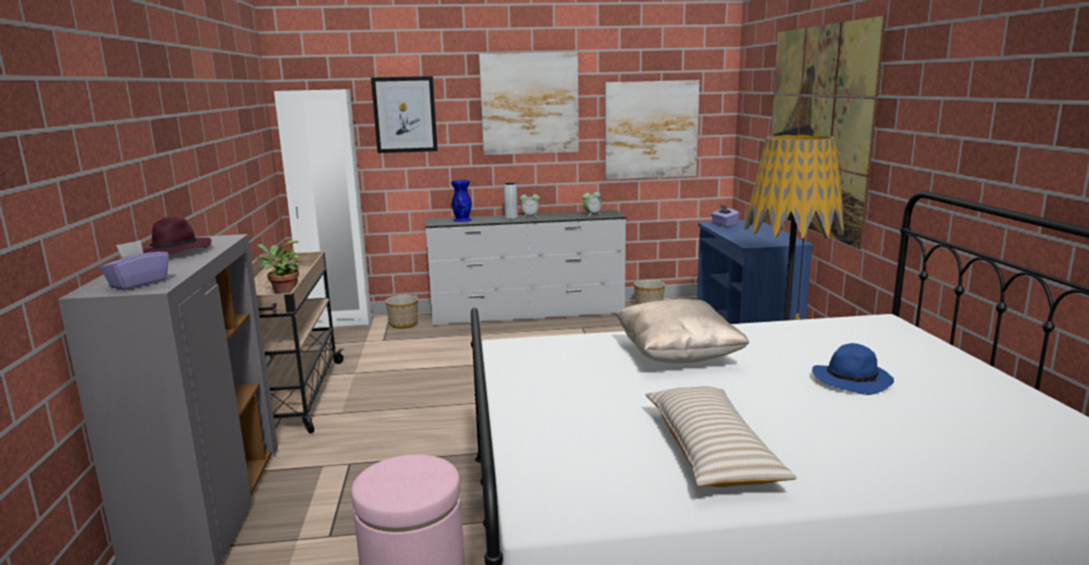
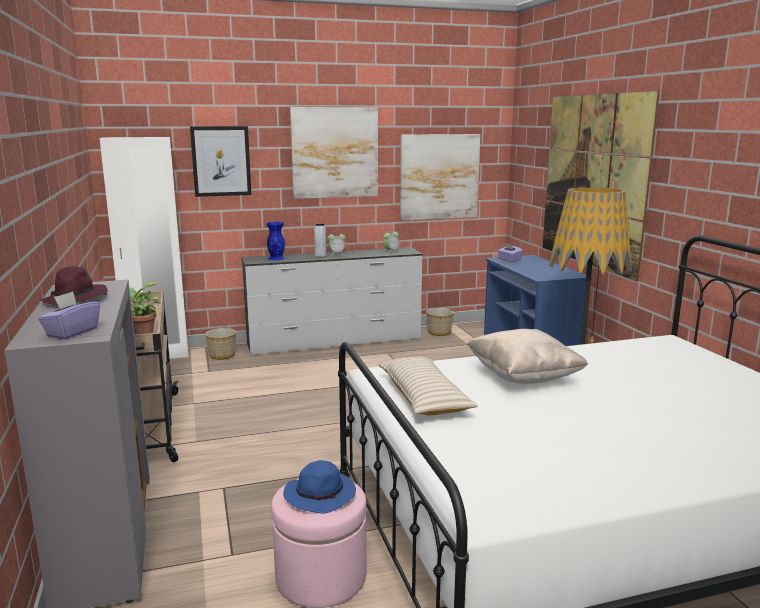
camera: 10 degrees left, 0 degrees up
beige pillow [645,386,797,487] -> beige pillow moved to [378,356,478,415]
blue hat [812,343,894,395] -> blue hat moved to [283,460,356,514]

